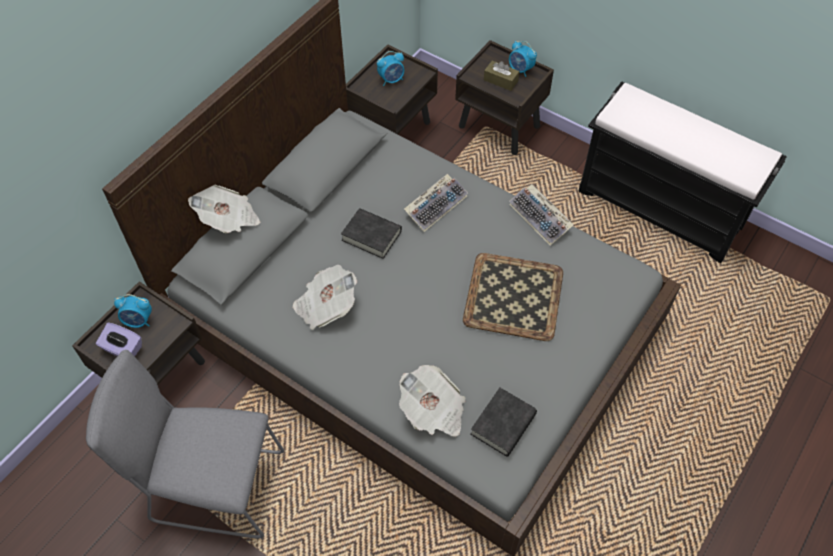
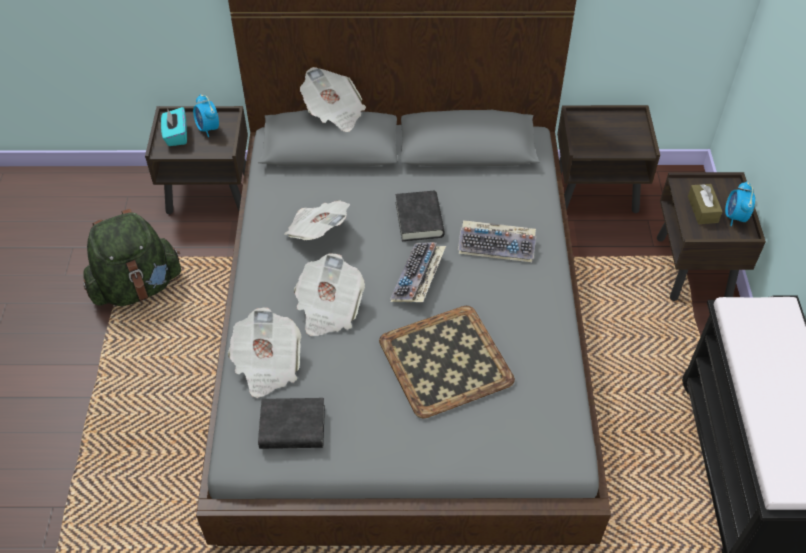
camera: 55 degrees right, 5 degrees down
grey chair [86,350,284,539] -> green backpack [83,209,181,306]
purple tissue box [96,322,142,356] -> turquoise tissue box [161,107,187,146]
alarm clock [377,51,404,86] -> none
keyboard [509,184,574,246] -> keyboard moved to [390,242,446,302]
none -> newspaper [294,253,365,336]

